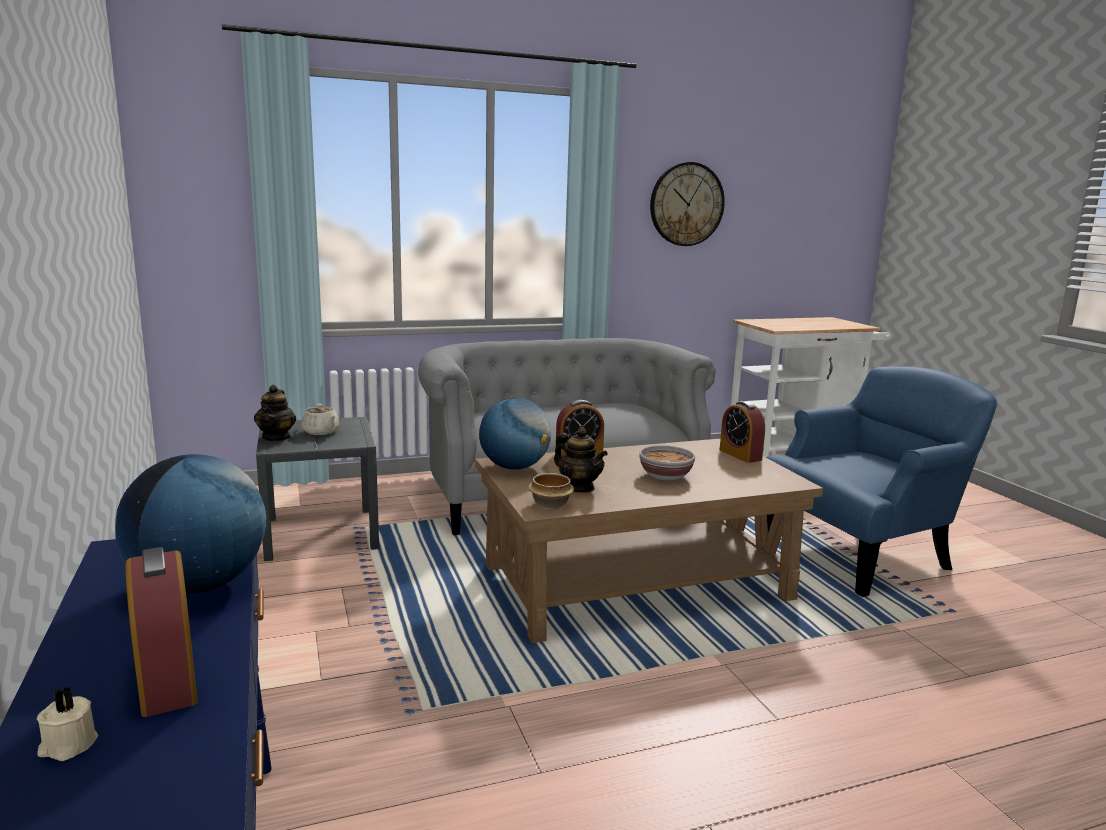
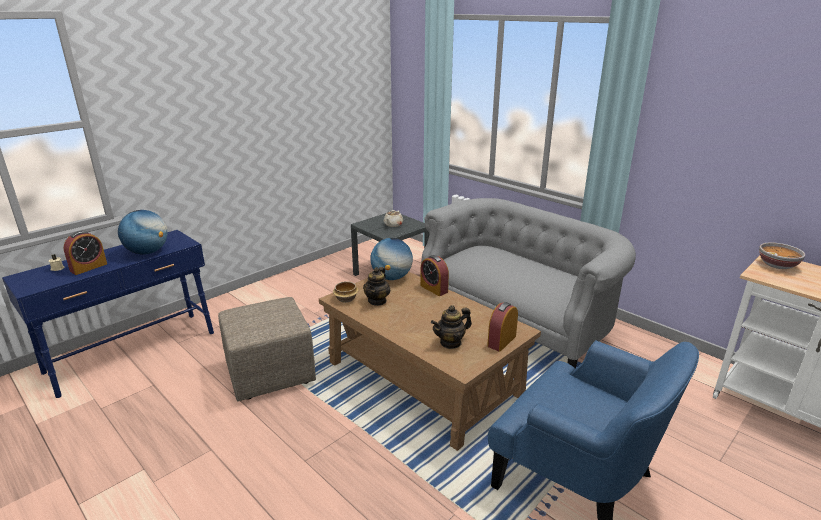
camera: 65 degrees right, 10 degrees up
teapot [254,385,296,441] -> teapot moved to [431,305,472,349]
bowl [639,445,695,481] -> bowl moved to [759,242,805,269]
wall clock [650,162,725,246] -> none
none -> beige ottoman [218,297,316,402]

